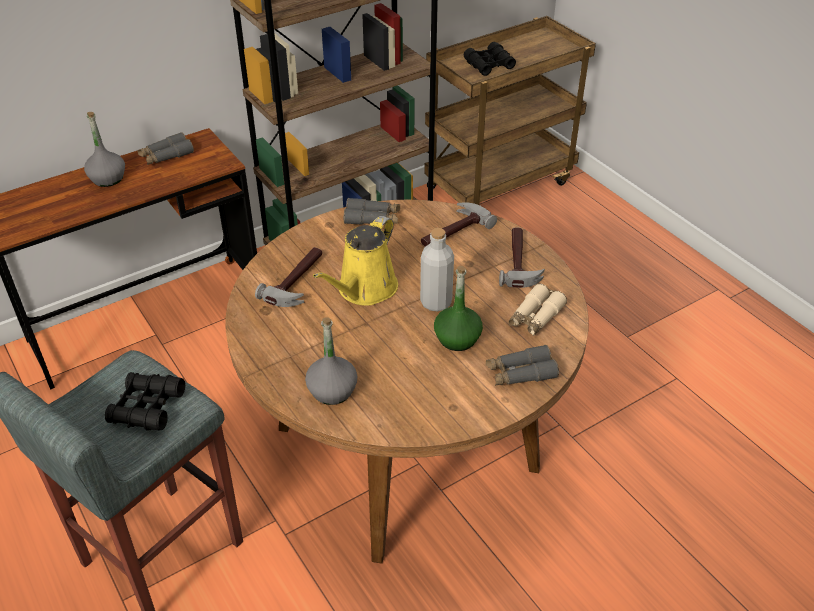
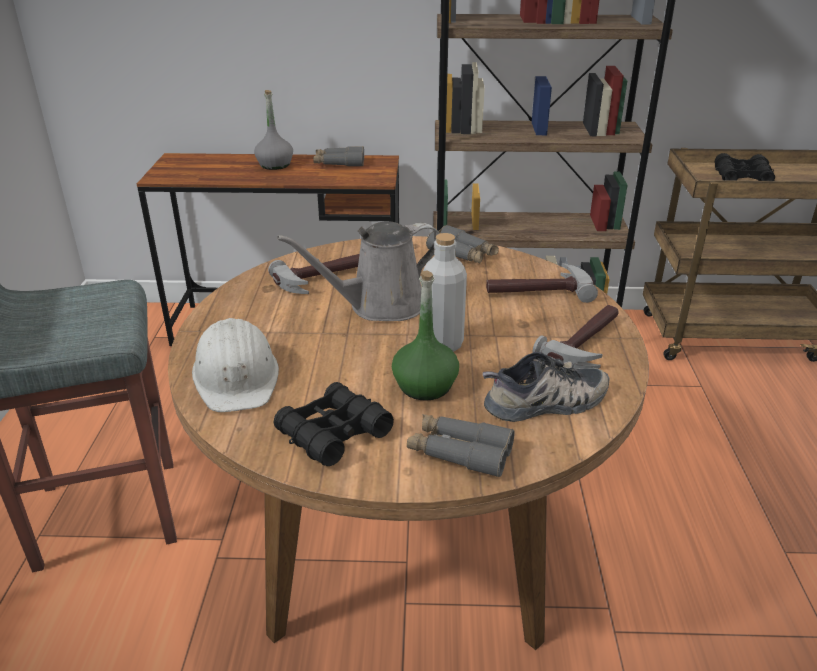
camera: 35 degrees right, 10 degrees down
black binoculars [105,372,185,431] -> black binoculars moved to [273,382,394,466]
grey bottle [305,317,357,405] -> white hard hat [192,318,279,412]
yellow watering can [313,216,398,306] -> grey watering can [277,221,440,321]
beige binoculars [508,284,567,336] -> shoe [482,352,609,422]

